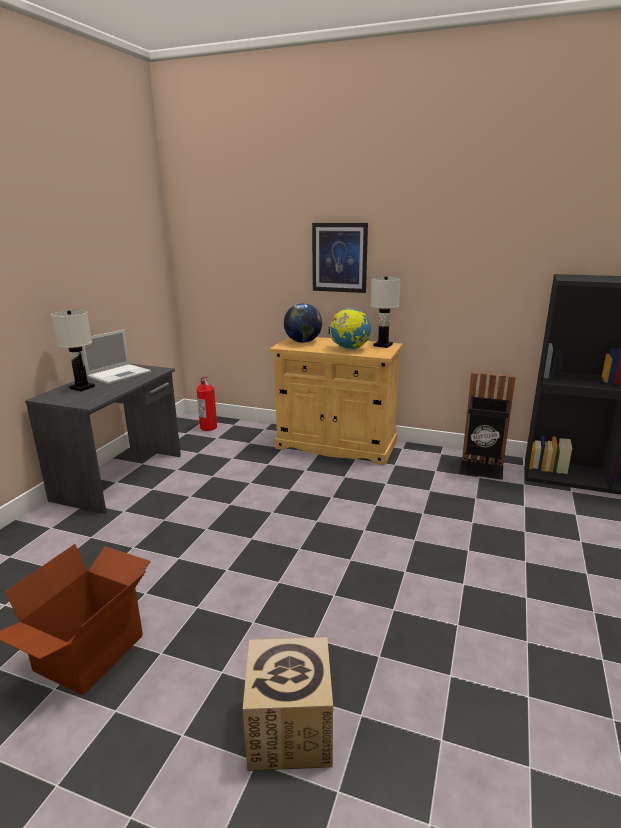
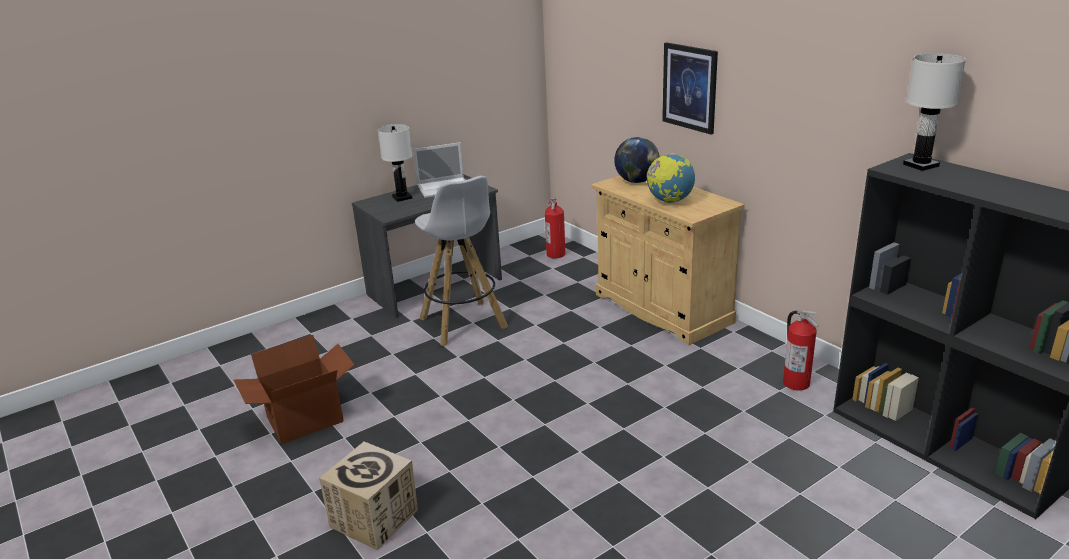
camera: 35 degrees right, 5 degrees up
white table lamp [371,277,401,348] -> white table lamp moved to [903,53,966,171]
black trash can [459,372,516,480] -> fire extinguisher [783,310,819,390]
none -> white stool [415,176,508,346]

